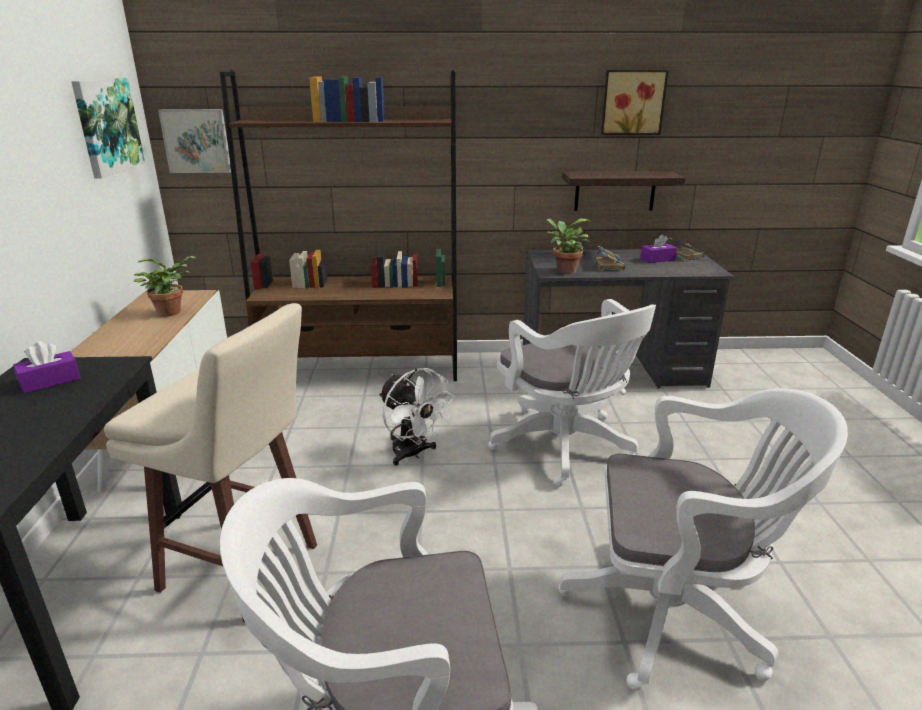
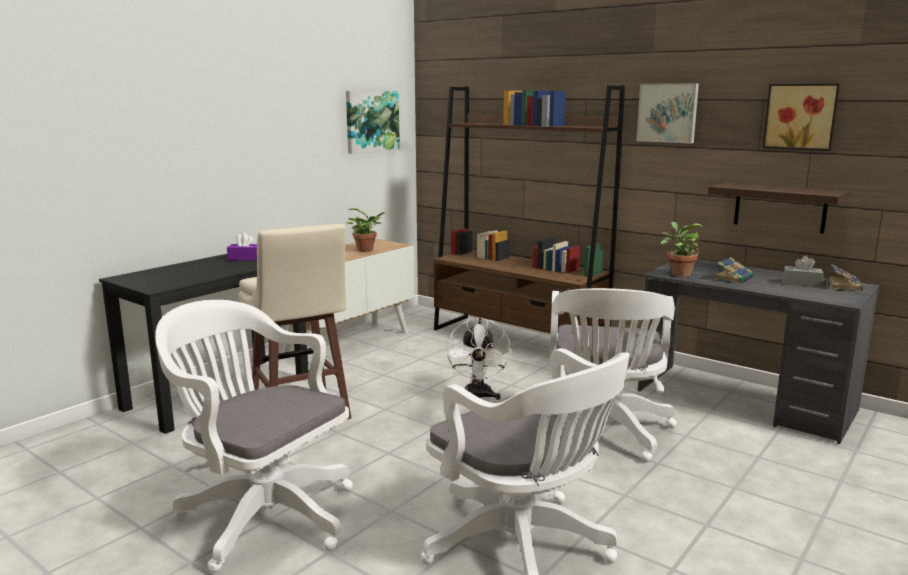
camera: 40 degrees right, 10 degrees down
picture [158,109,231,173] -> picture moved to [637,83,699,143]
purple tissue box [640,234,677,263] -> grey tissue box [783,255,824,287]

